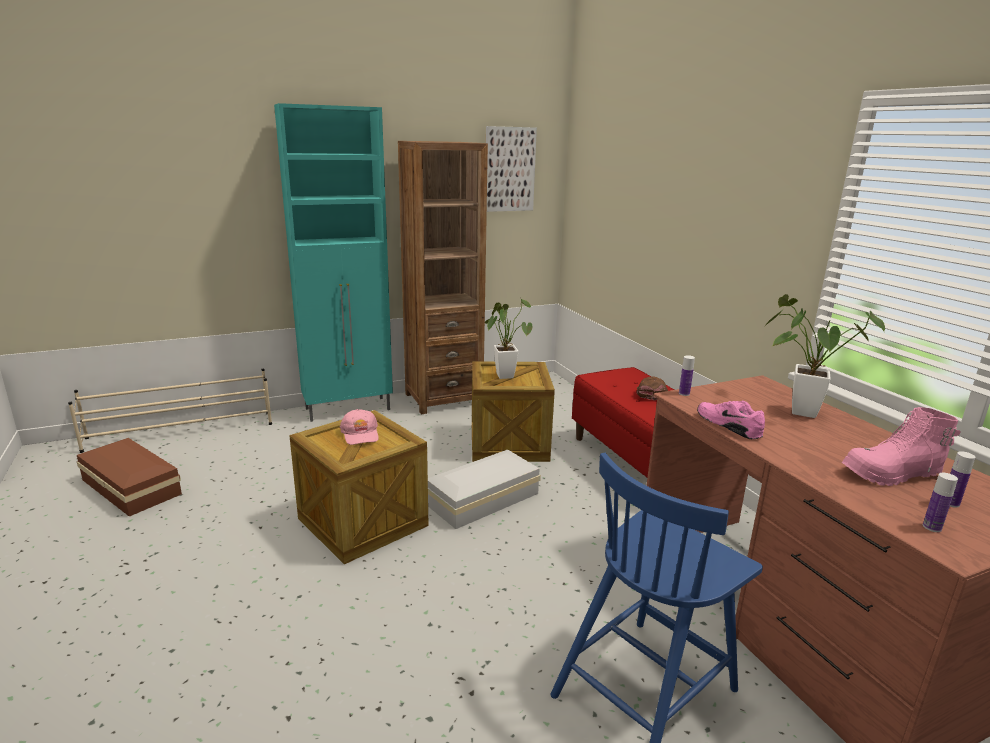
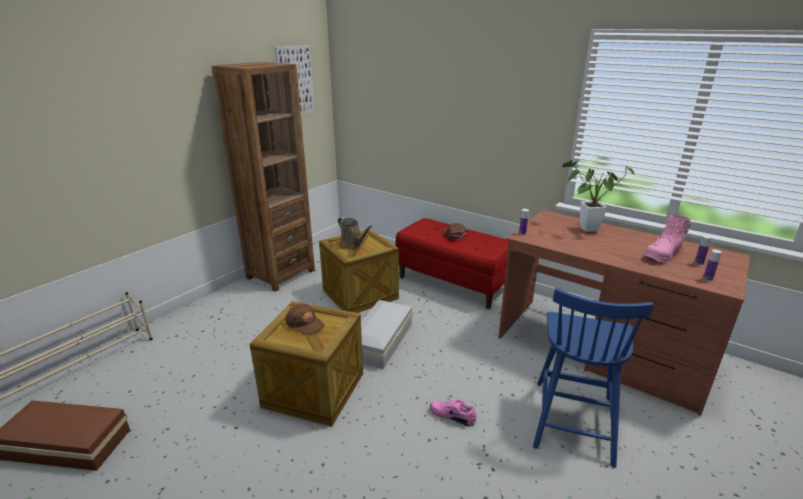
camera: 30 degrees left, 5 degrees up
turquoise cabinet [274,103,393,422] -> none
pink cap [340,409,379,445] -> brown cap [285,304,324,335]
potted plant [485,297,533,379] -> brown watering can [338,217,372,250]
pink shoe [697,401,765,439] -> pink shoe moved to [430,400,476,426]

